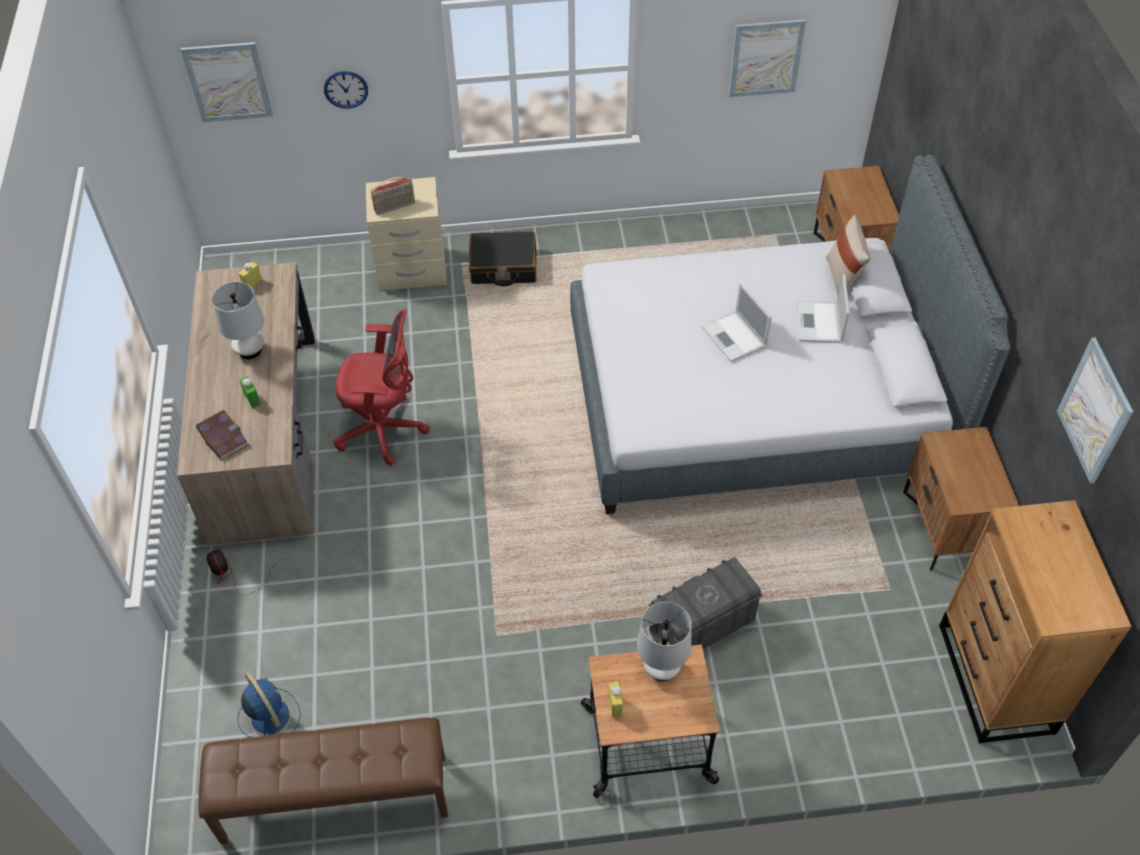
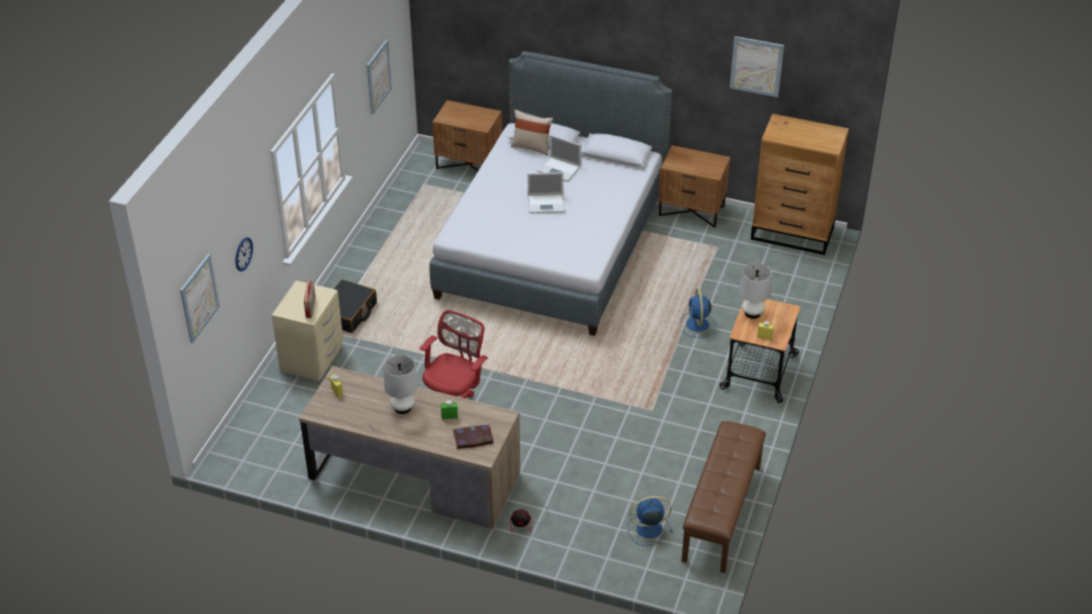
camera: 65 degrees left, 10 degrees down
grey storage box [649,557,763,649] -> blue fan [680,289,717,338]

